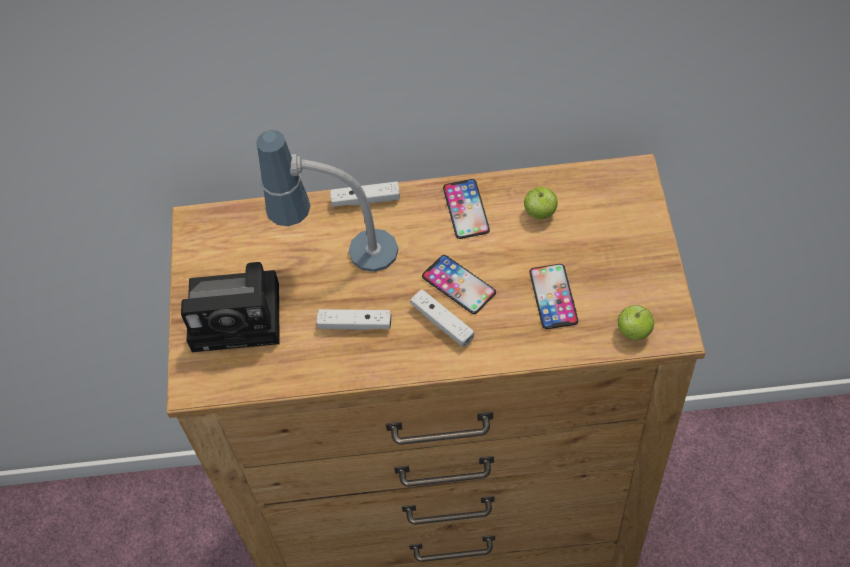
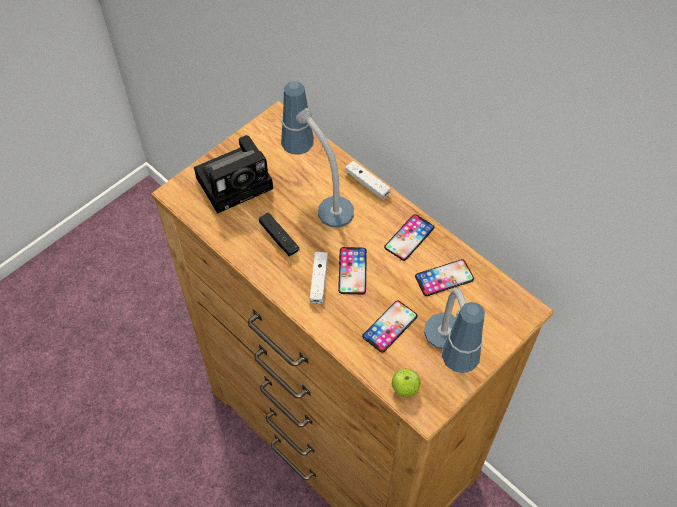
camera: 45 degrees right, 0 degrees up
camera [181,262,280,352] -> camera turned 75 degrees counterclockwise [194,135,273,214]
white game controller [317,309,391,330] -> black game controller [259,213,299,257]
apple [524,187,558,219] -> phone [415,259,474,296]
none -> table lamp [424,288,485,373]

